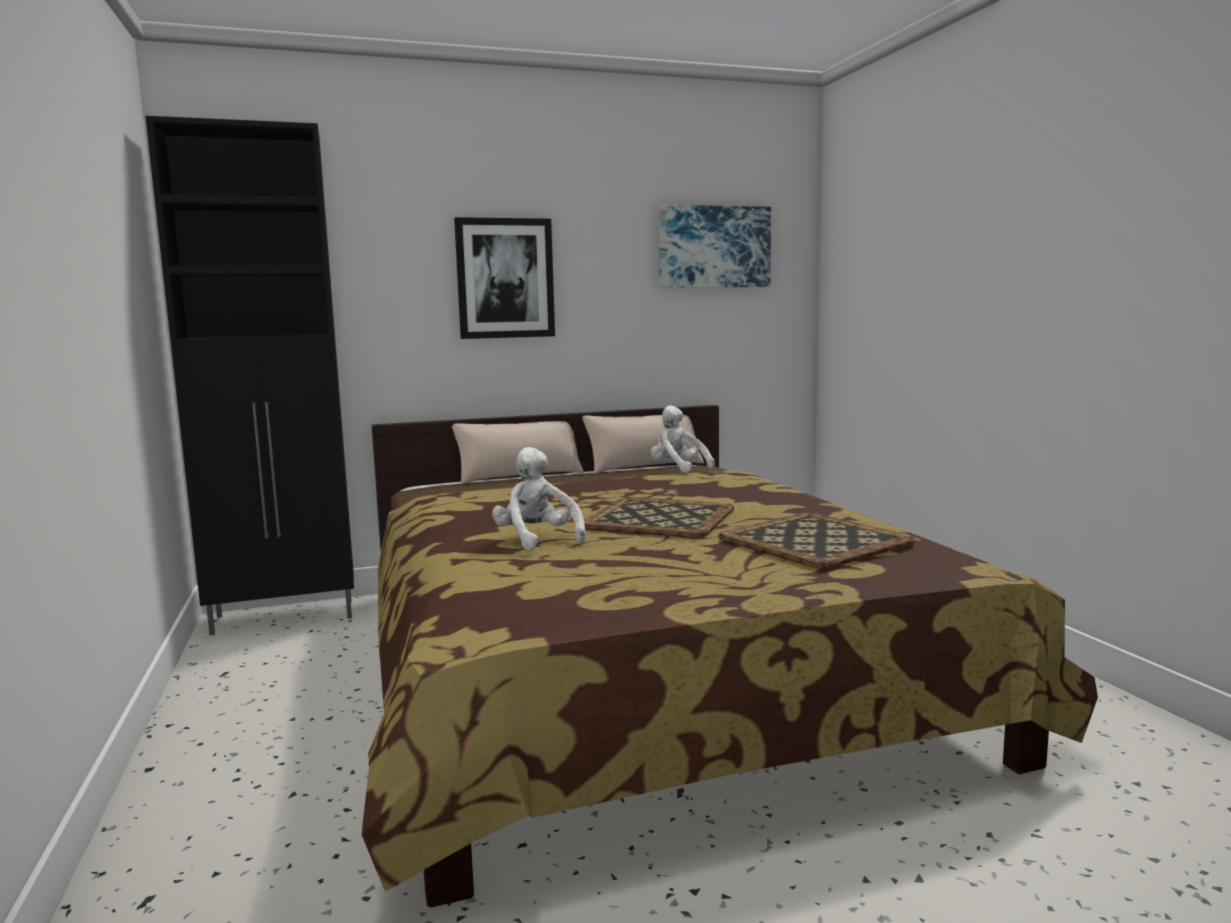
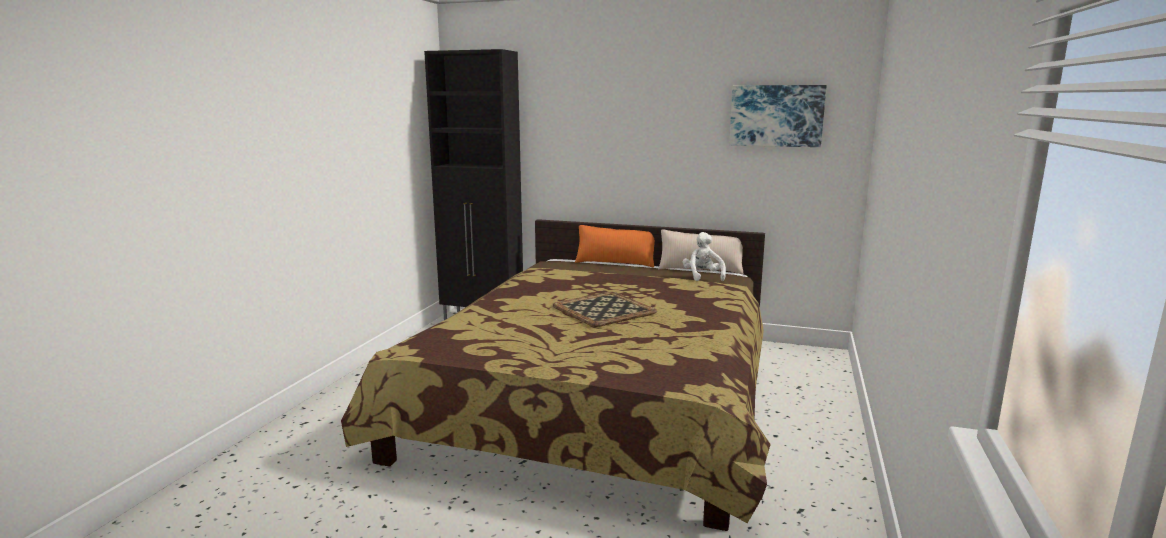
camera: 35 degrees right, 5 degrees up
beige pillow [452,421,584,484] -> orange pillow [575,225,655,267]
picture [454,217,555,339] -> none
white plush toy [492,447,586,551] -> none
tray [718,513,915,569] -> none

